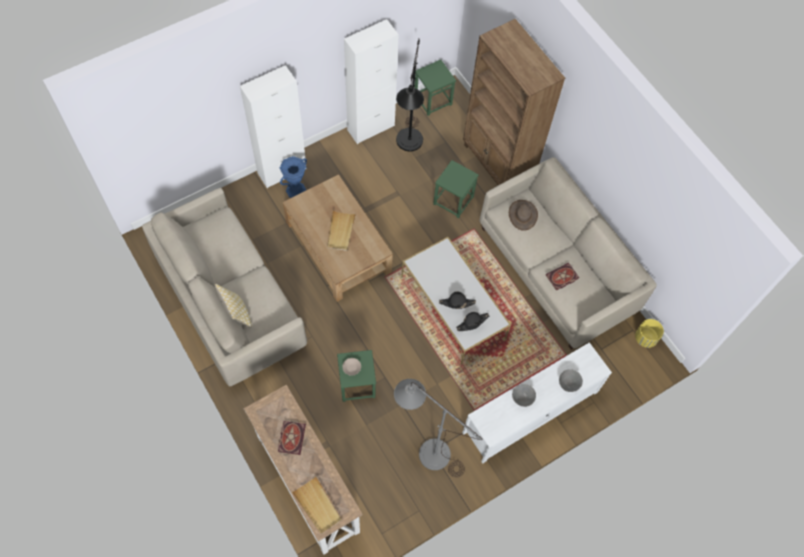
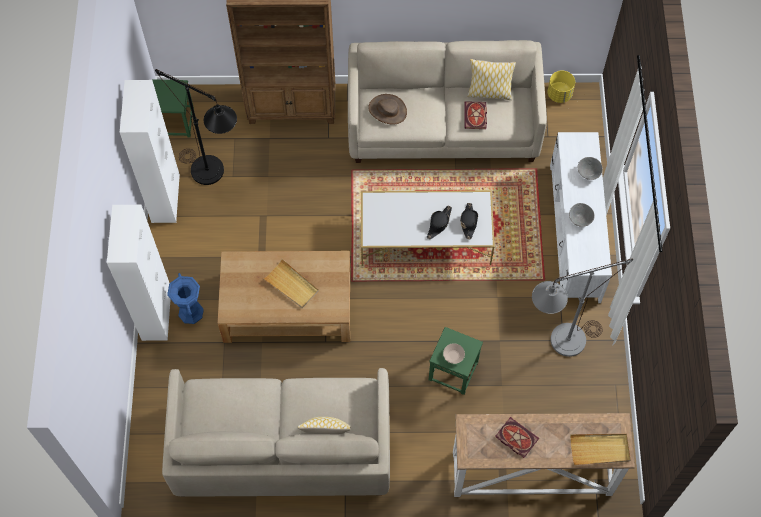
camera: 55 degrees left, 0 degrees up
green stool [433,160,479,218] -> none
none -> pillow [467,59,516,100]

